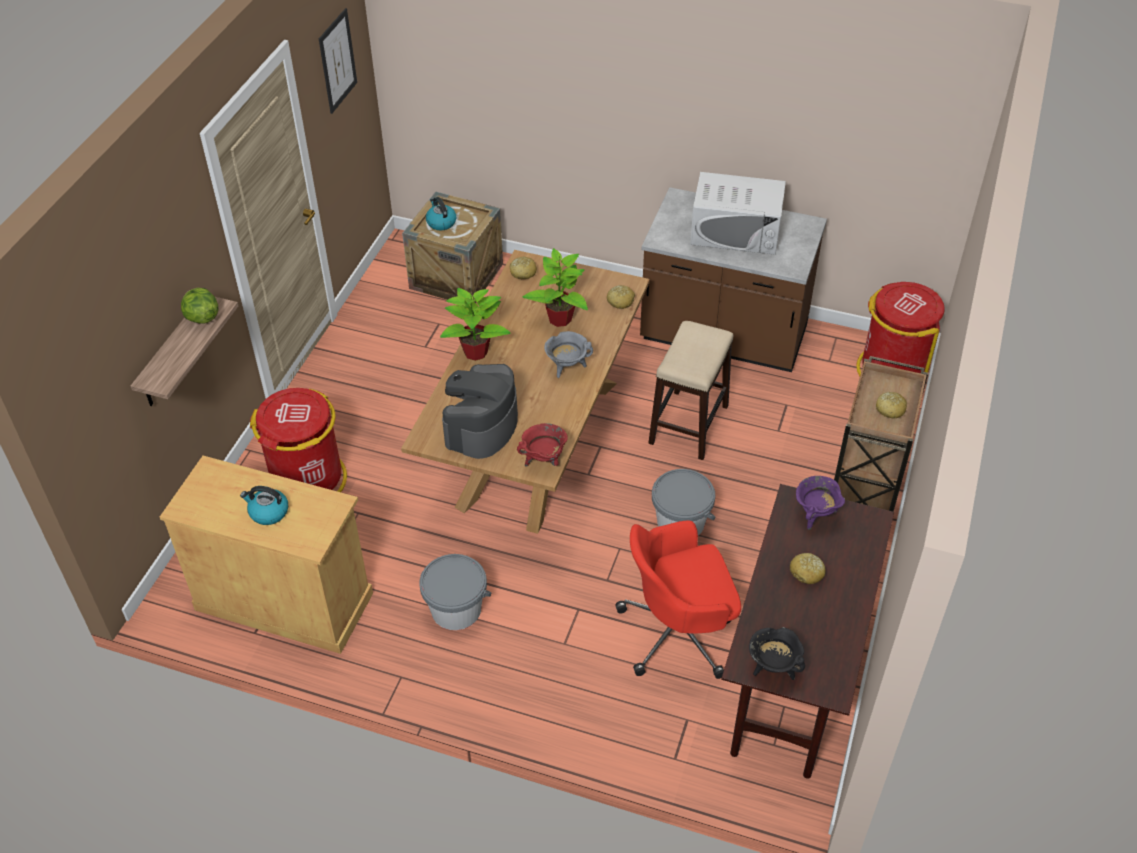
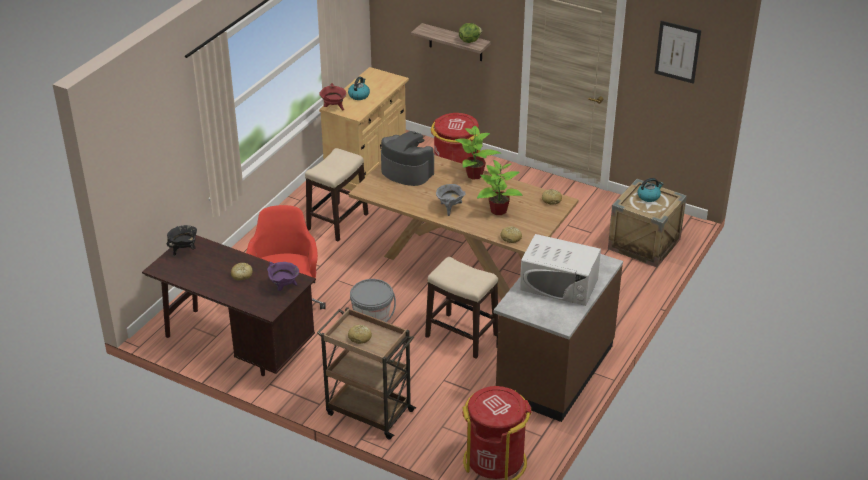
camera: 100 degrees right, 10 degrees down
grey bucket [419,554,491,630] -> stool [305,148,368,242]
red cooking pot [517,423,568,467] -> red cooking pot moved to [319,83,346,111]
white microwave [690,172,786,255] -> white microwave turned 90 degrees counterclockwise [520,234,601,306]

